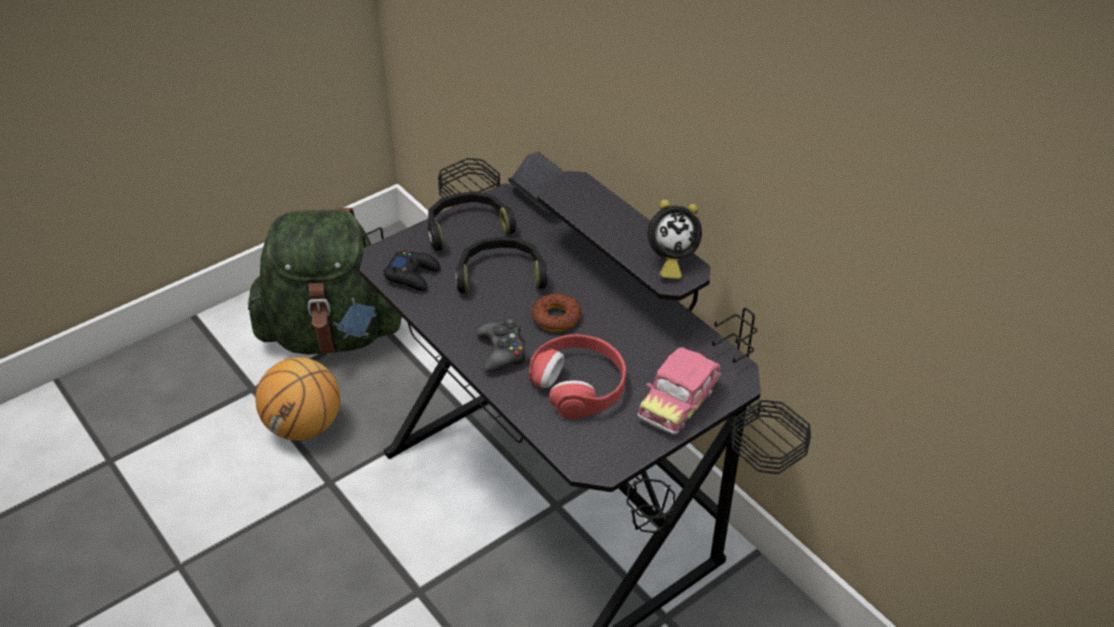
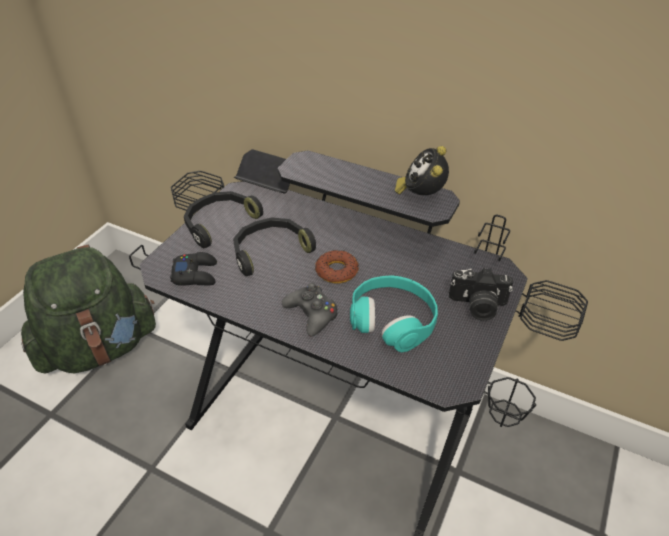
camera: 25 degrees left, 0 degrees up
basketball [255,357,340,441] -> none
red headphones [529,334,626,419] -> turquoise headphones [350,275,438,352]
toy car [637,347,721,435] -> camera [449,268,513,321]
alarm clock [648,200,702,279] -> alarm clock turned 135 degrees clockwise [395,146,449,195]

